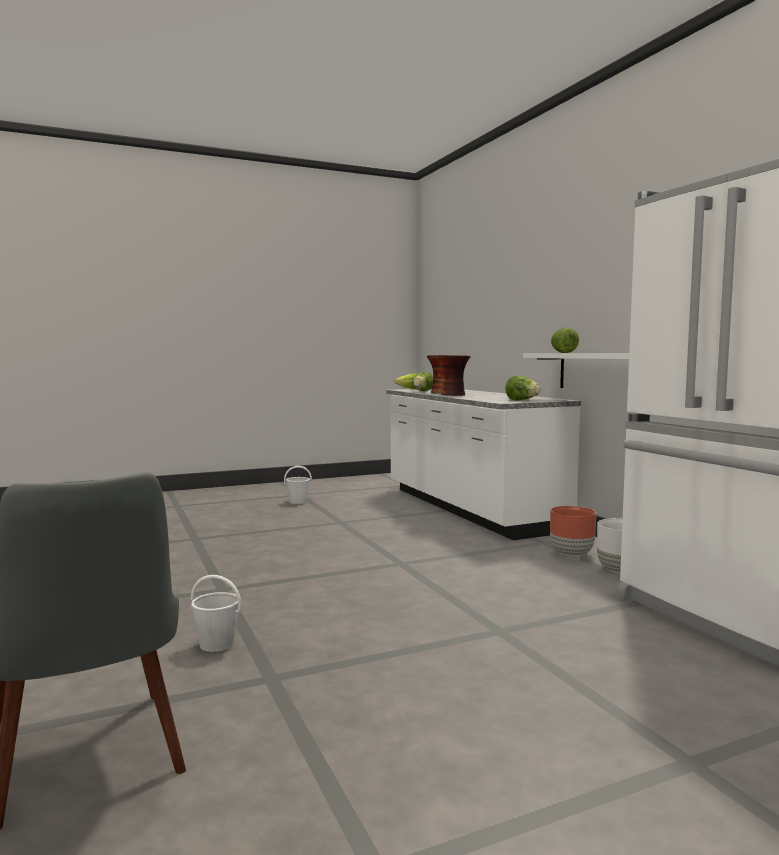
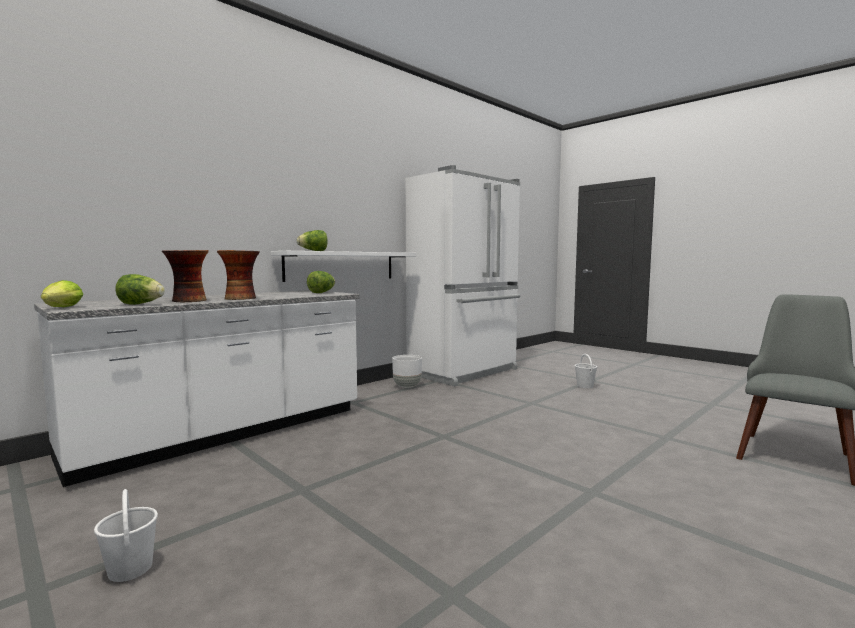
camera: 110 degrees left, 0 degrees up
white bucket [191,575,241,652] -> white bucket moved to [575,354,597,388]
brown planter [550,506,596,557] -> none

